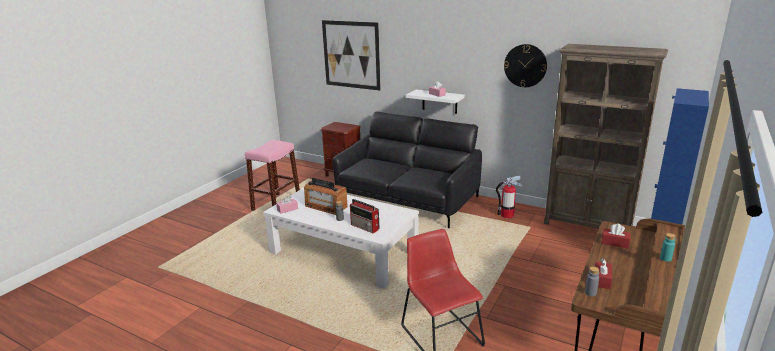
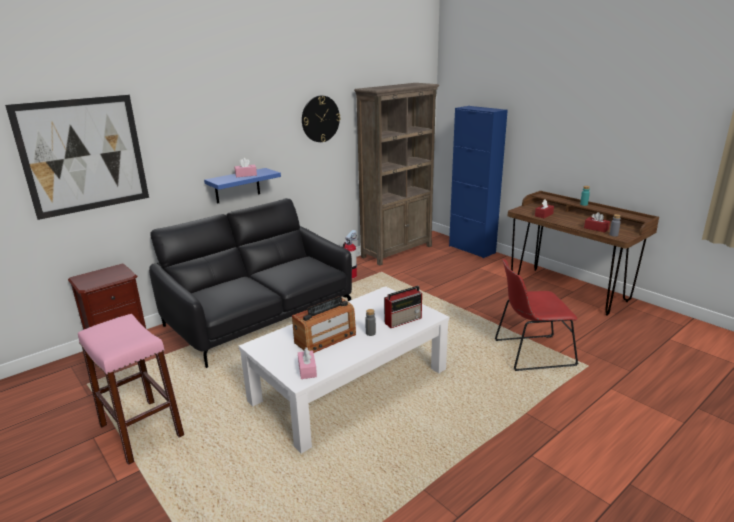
camera: 70 degrees left, 0 degrees up
white shelf [406,89,465,114] -> blue shelf [204,168,281,204]

